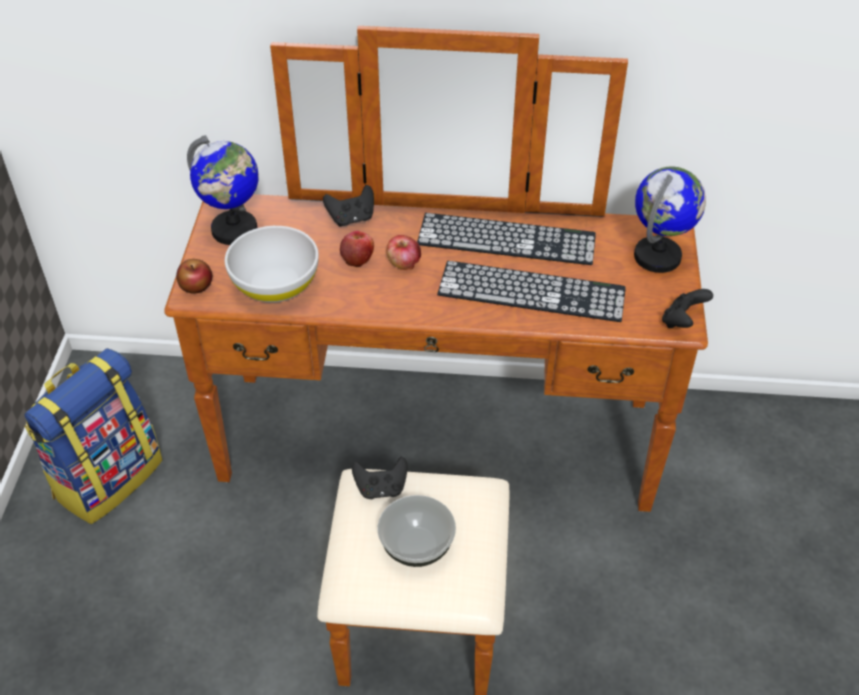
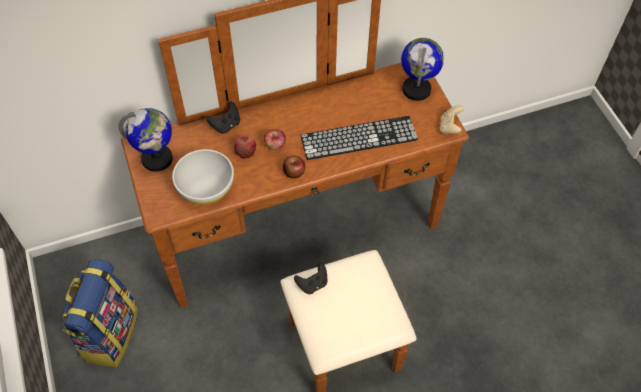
camera: 25 degrees left, 10 degrees up
apple [176,259,212,294] -> apple moved to [283,156,305,178]
bowl [378,495,456,567] -> none
keyboard [417,213,596,265] -> none
black game controller [662,289,713,328] -> beige game controller [440,105,464,135]

